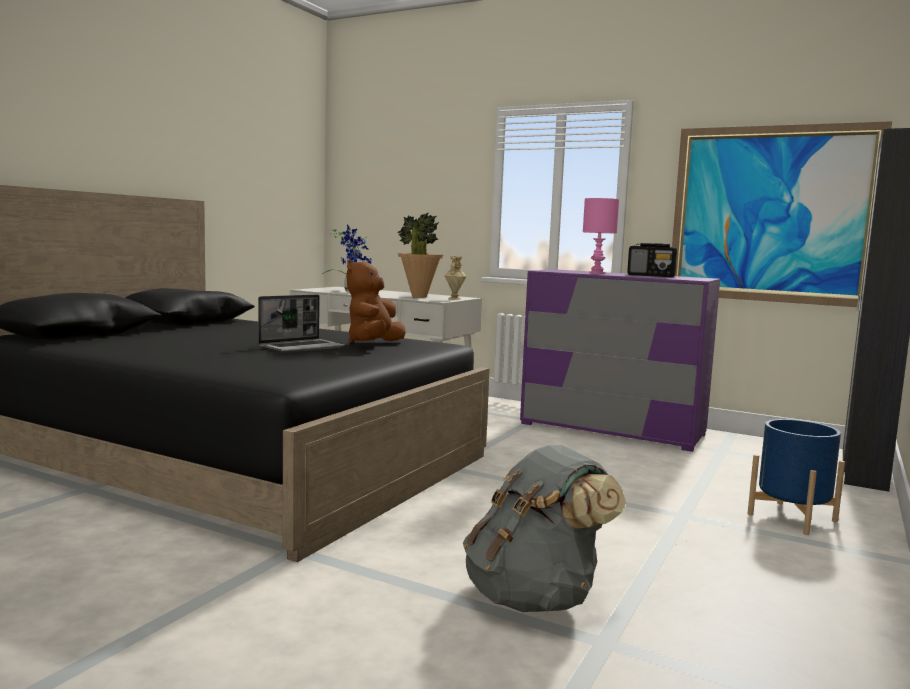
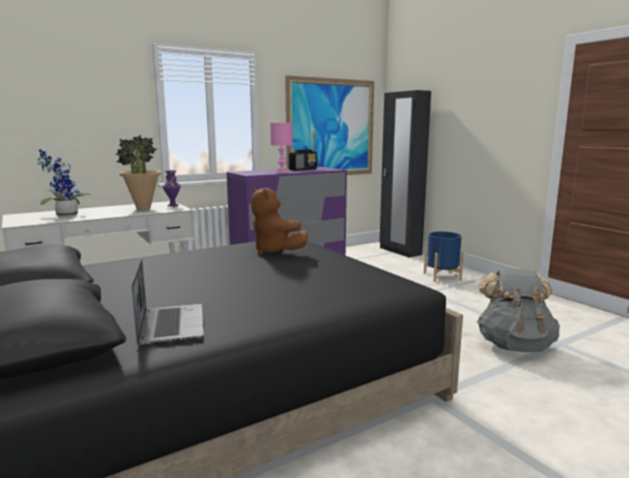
camera: 60 degrees left, 5 degrees up
laptop [258,295,345,353] -> laptop moved to [132,259,204,345]
beige vase [444,256,467,300] -> purple vase [162,170,181,207]

